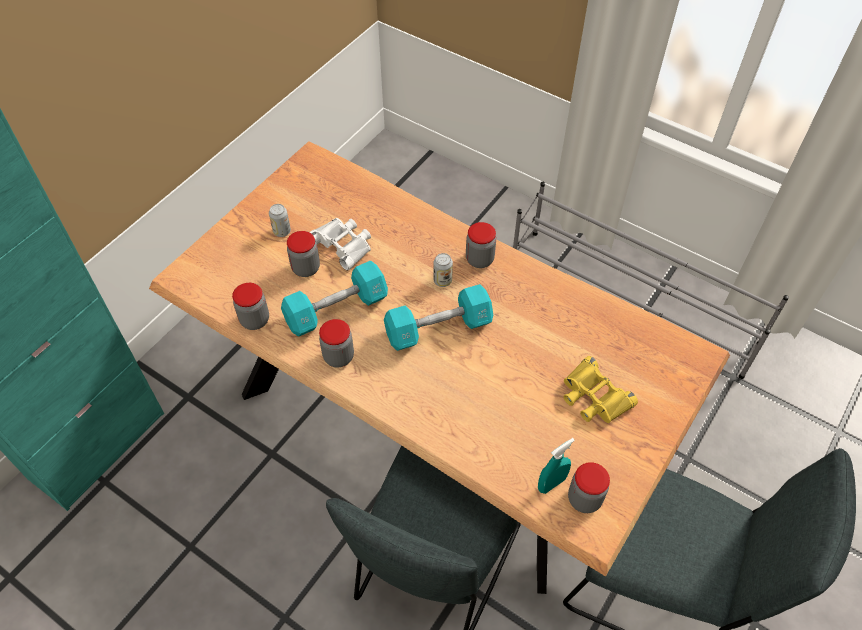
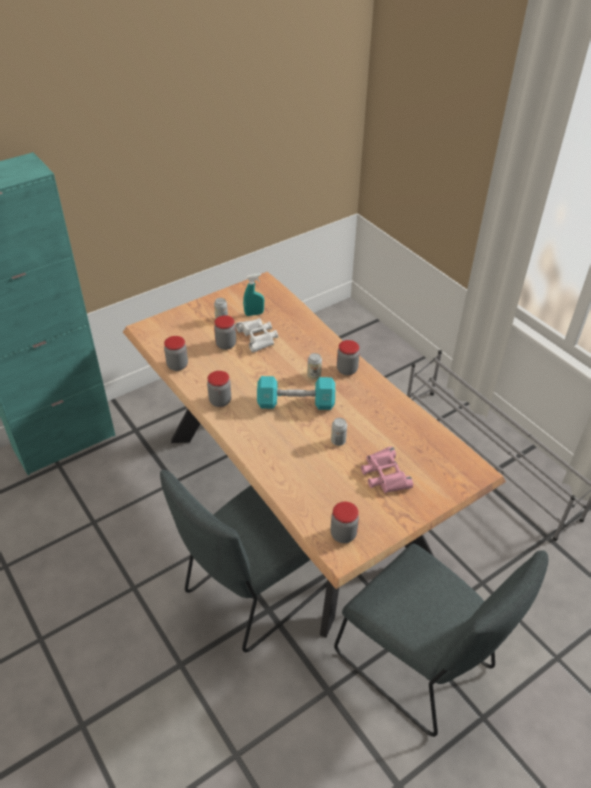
camera: 20 degrees right, 10 degrees down
turquoise dumbbell [281,260,388,337] -> none
turquoise spray bottle [538,438,575,494] -> turquoise spray bottle moved to [243,274,264,316]
yellow binoculars [564,356,638,423] -> pink binoculars [361,446,413,493]
none -> can [331,418,347,446]

